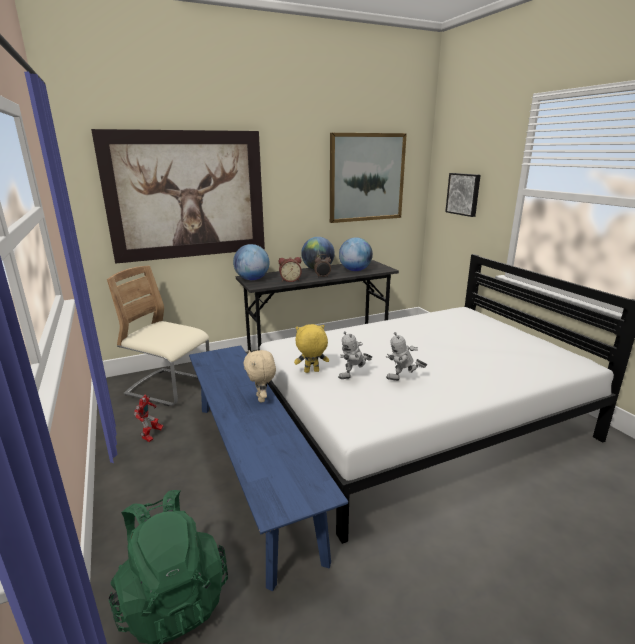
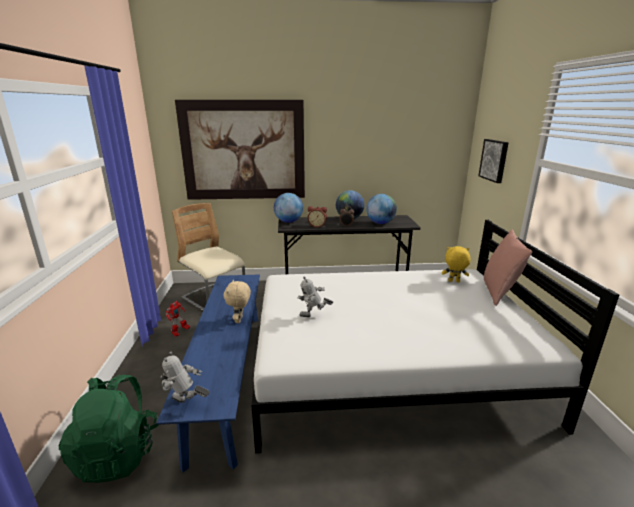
camera: 20 degrees right, 0 degrees up
yellow plush toy [294,324,329,373] -> yellow plush toy moved to [442,246,471,282]
picture [330,133,407,223] -> none
toy robot [386,332,427,381] -> toy robot moved to [161,352,209,403]
none -> pink pillow [484,229,532,306]

